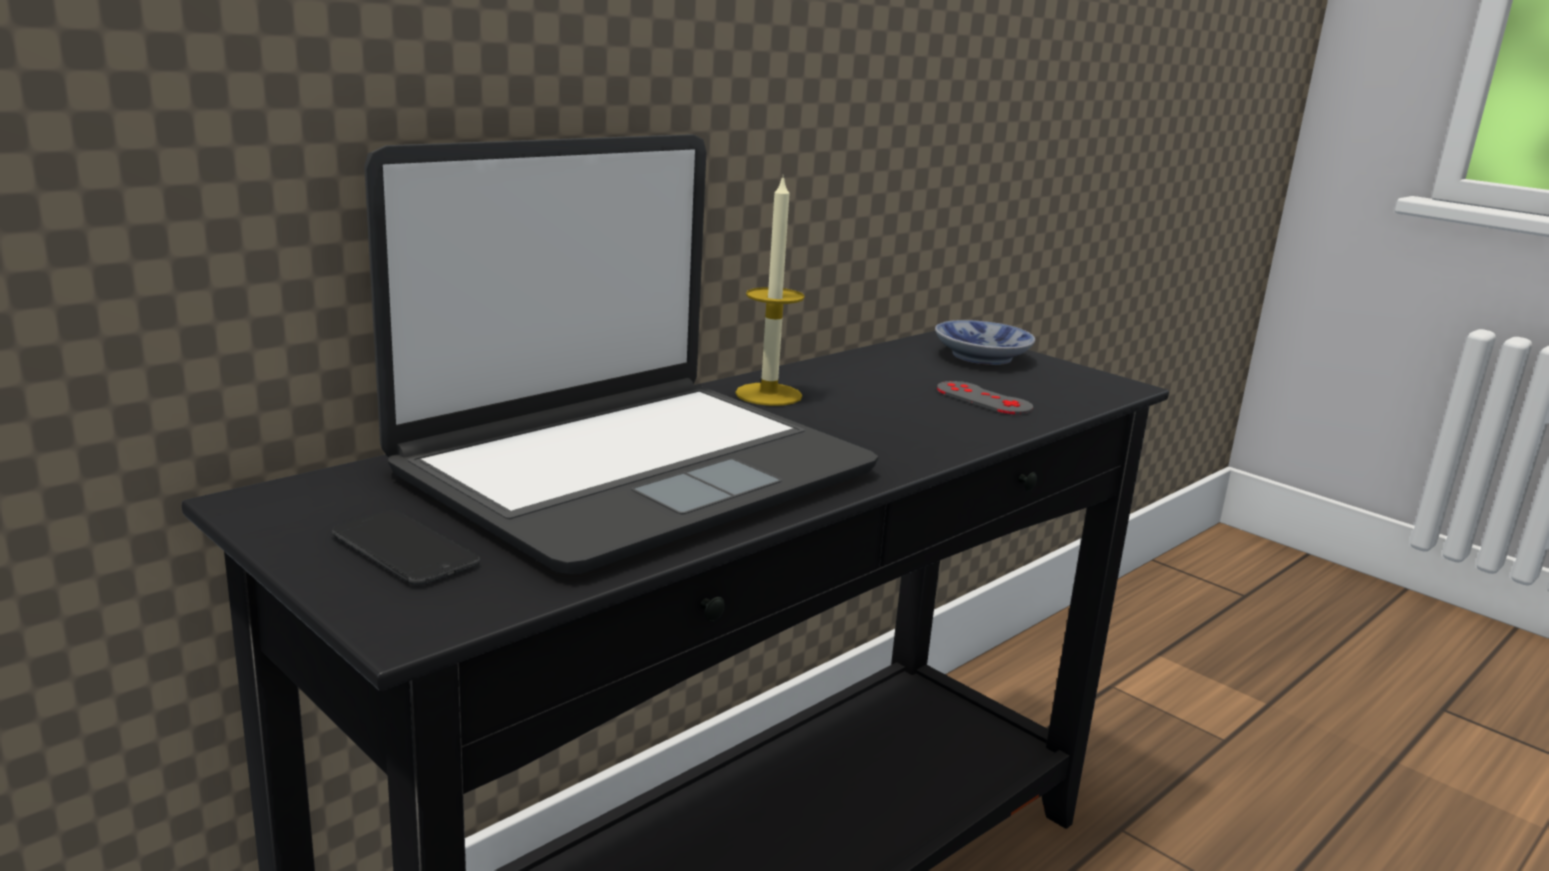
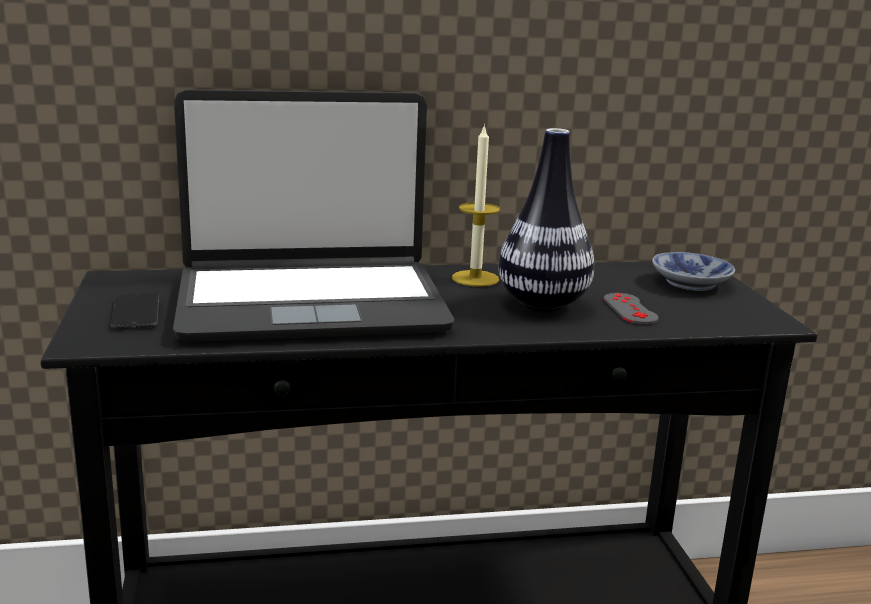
camera: 35 degrees right, 0 degrees up
none -> vase [498,128,594,312]

